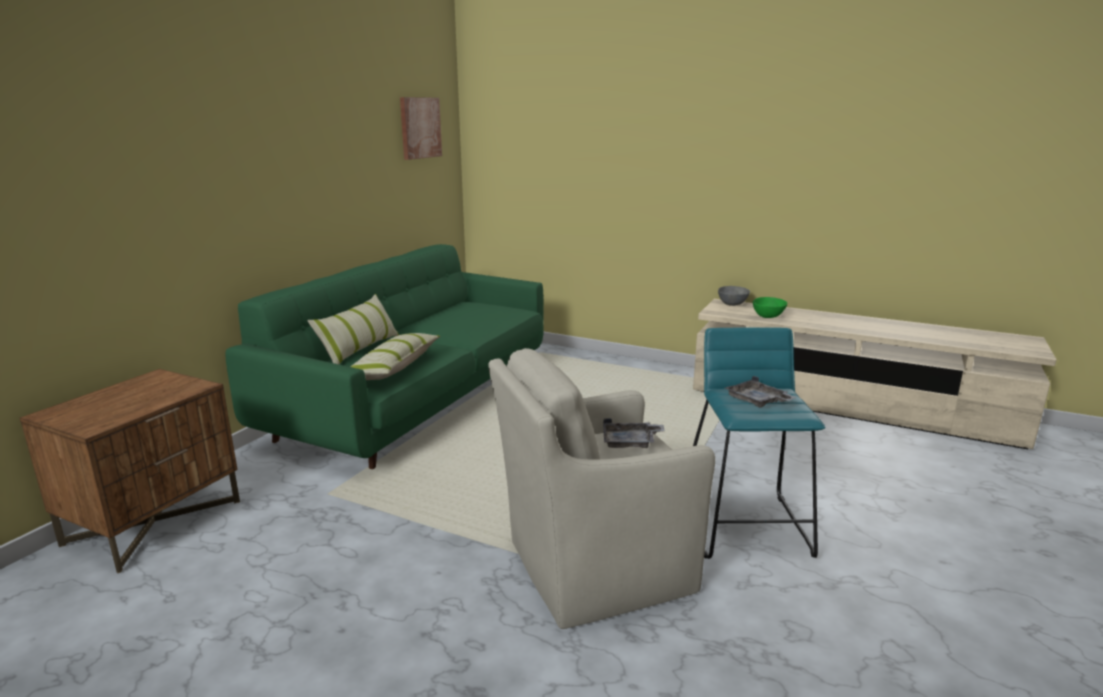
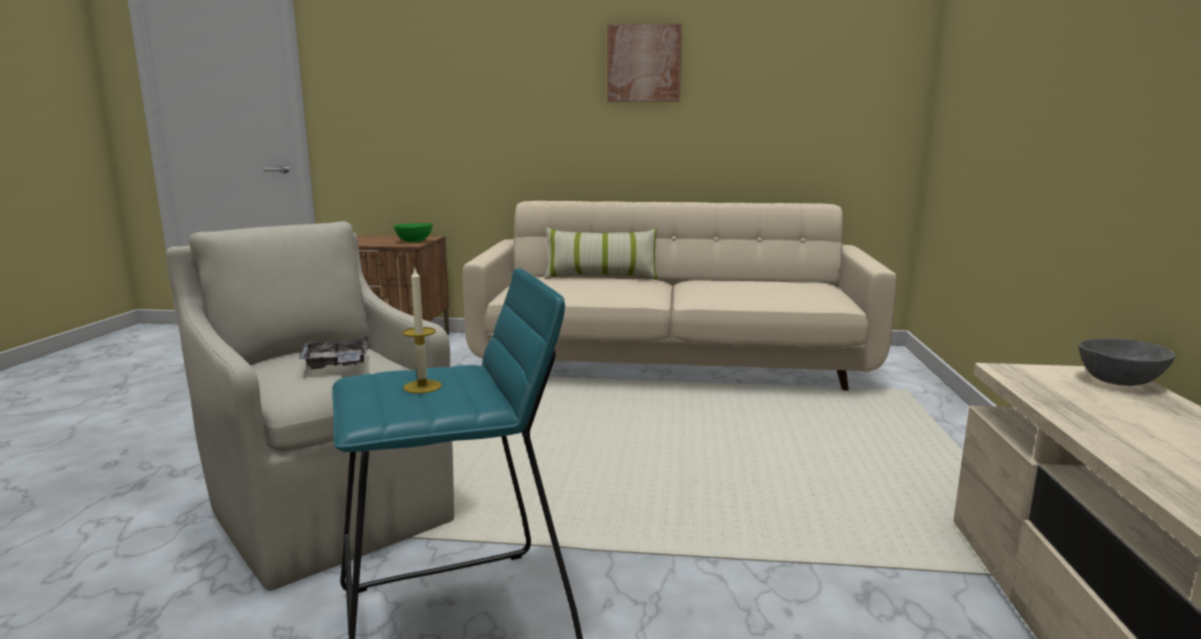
camera: 70 degrees right, 5 degrees down
green sofa [226,244,544,469] -> beige sofa [463,201,897,391]
pillow [350,333,440,380] -> none
picture [400,97,442,160] -> picture moved to [607,23,682,102]
grey tray [725,376,797,407] -> candle [402,266,442,394]
green bowl [753,297,787,318] -> green bowl moved to [394,223,433,242]

